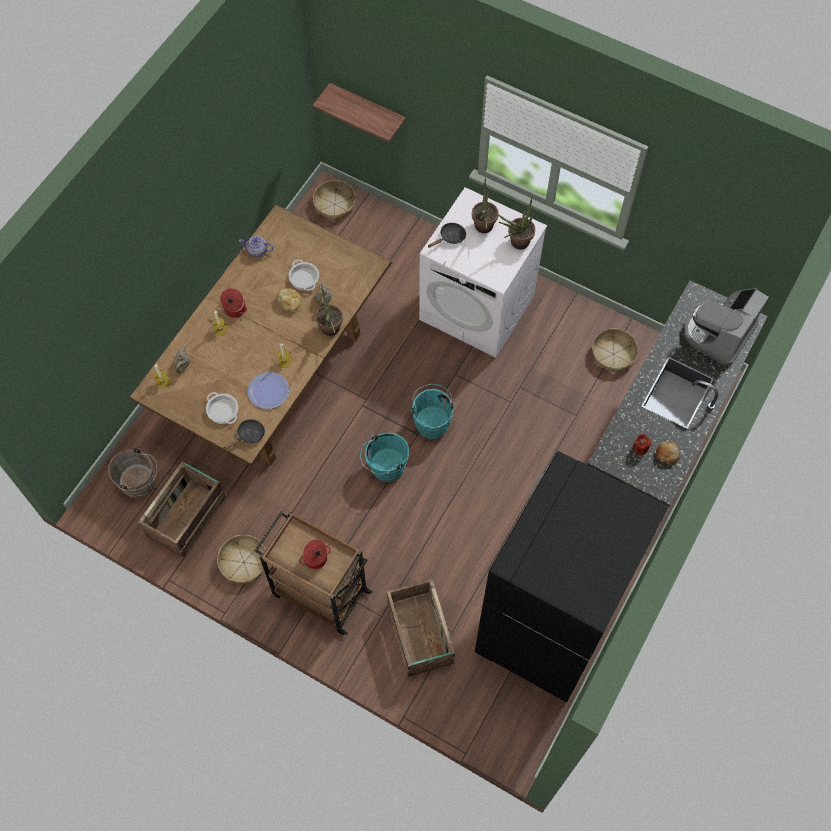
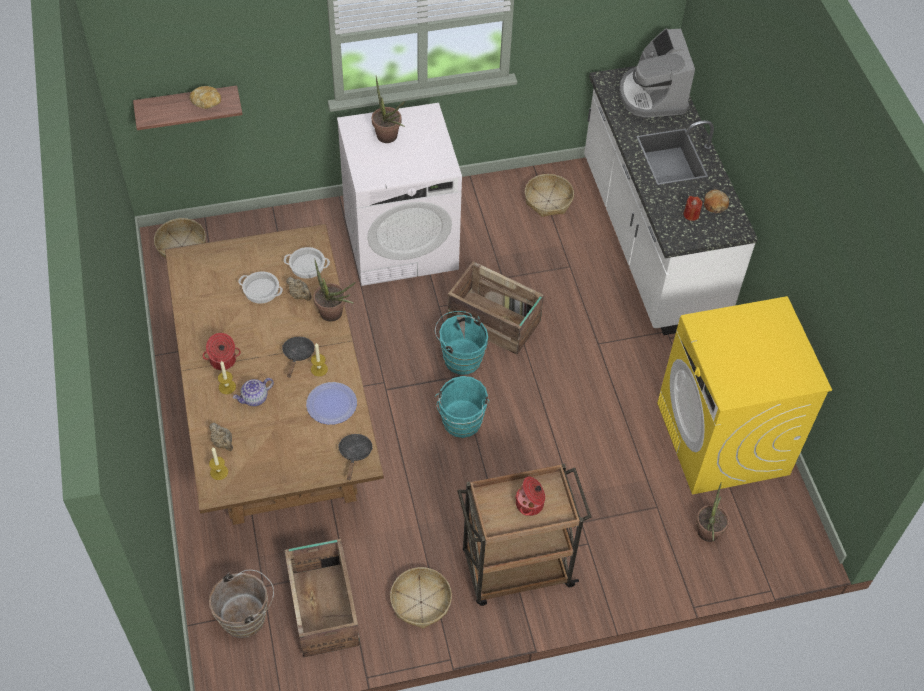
camera: 45 degrees left, 10 degrees down
cooking pot [206,392,238,424] -> cooking pot moved to [284,247,330,279]
teapot [239,236,274,257] -> teapot moved to [233,378,274,406]
bread [277,288,302,311] -> bread moved to [190,86,221,109]
crate [387,579,455,677] -> crate moved to [447,261,544,355]
black frying pan [428,223,466,248] -> black frying pan moved to [282,337,315,377]
black fridge [475,451,669,703] -> yellow washing machine [657,296,832,494]
potted plant [496,196,535,250] -> potted plant moved to [696,482,729,542]

